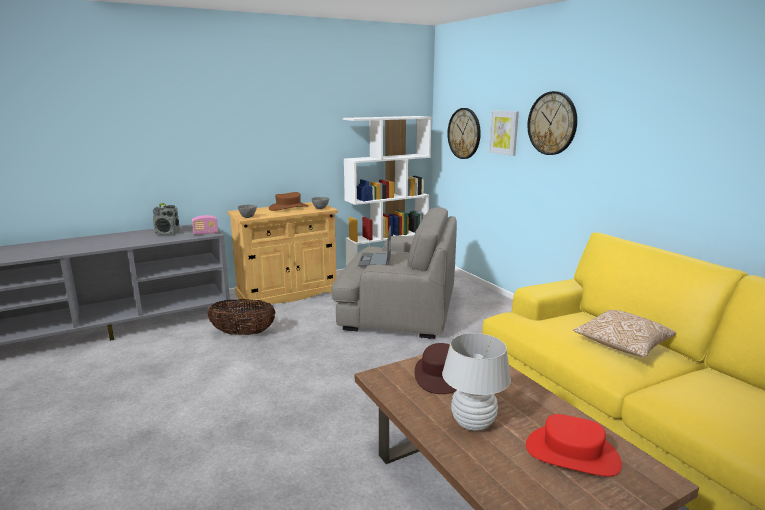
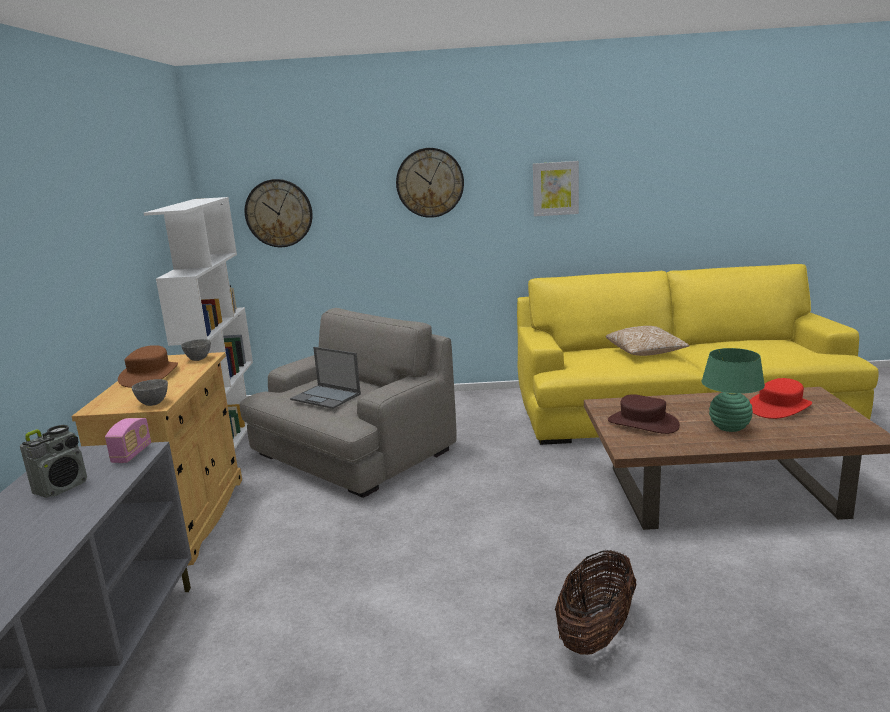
camera: 60 degrees left, 0 degrees up
basket [207,299,276,335] -> basket moved to [555,550,636,655]
white table lamp [442,333,511,431] -> green table lamp [702,348,765,432]
picture [489,110,519,156] -> picture moved to [533,161,579,216]

